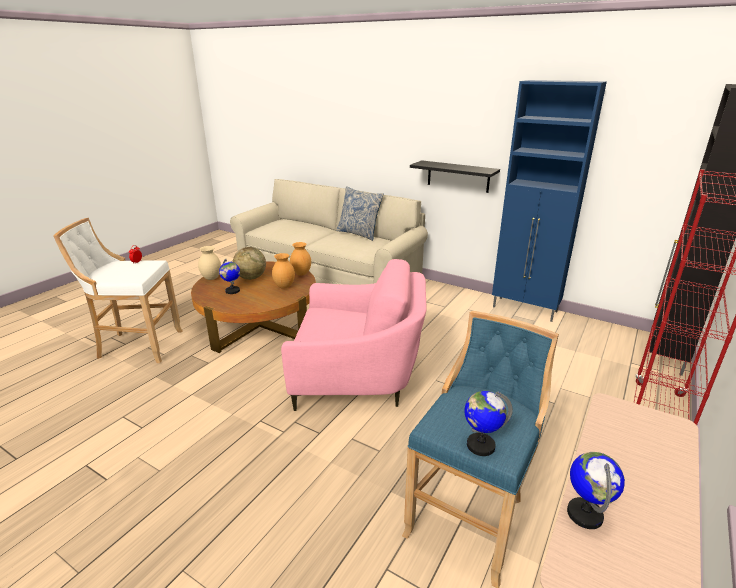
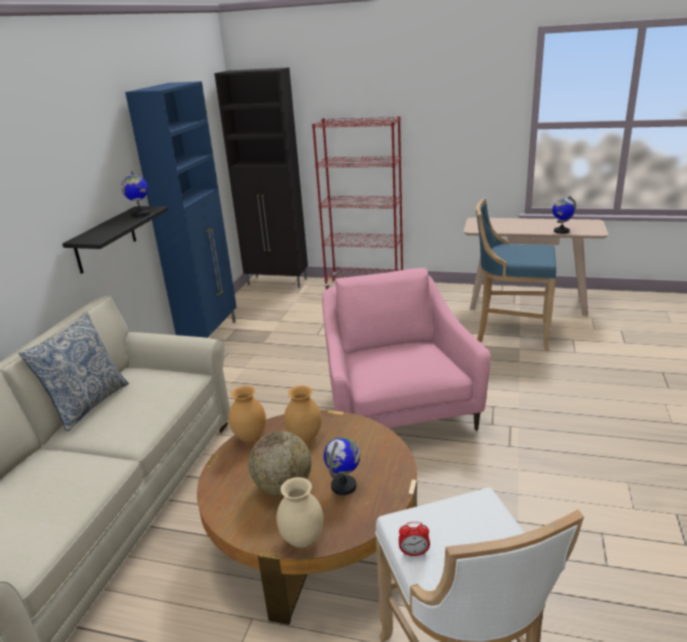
camera: 105 degrees left, 0 degrees up
globe [464,391,513,456] -> globe moved to [121,171,150,217]

